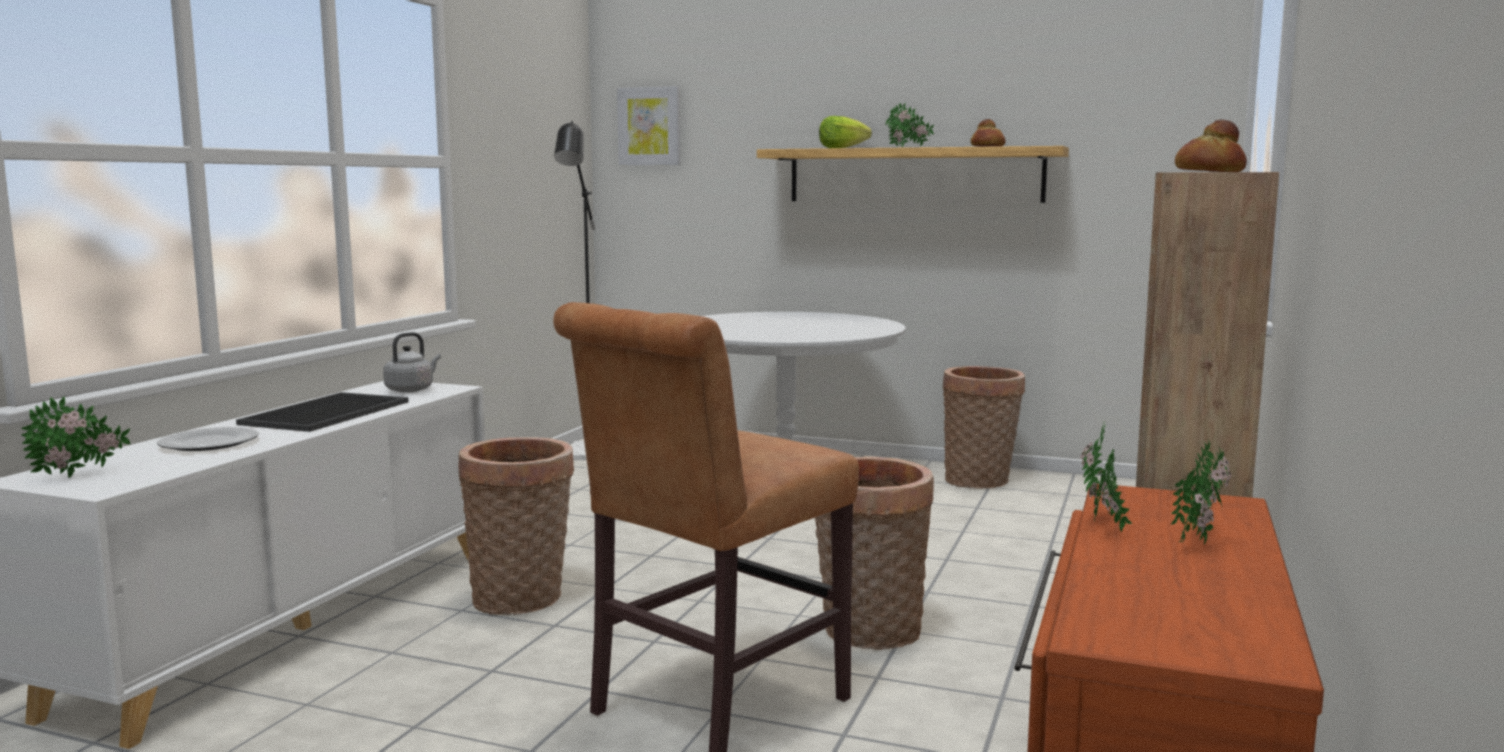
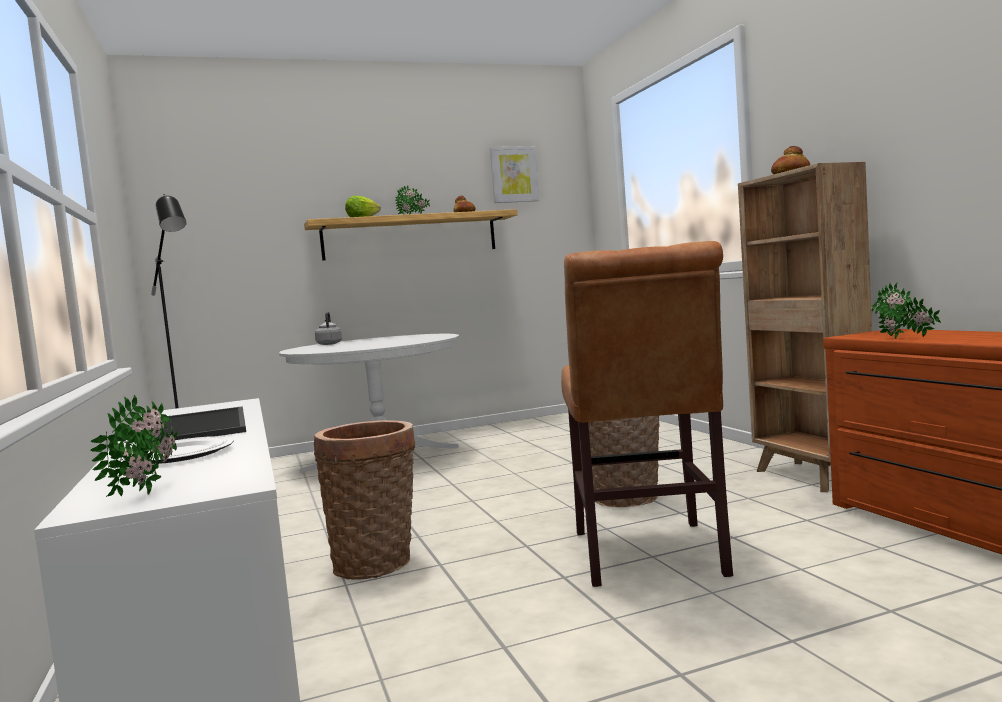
camera: 40 degrees left, 5 degrees down
grey kettle [383,332,441,393] -> grey kettle moved to [315,312,342,345]
picture [617,86,680,165] -> picture moved to [490,146,539,203]
basket [943,366,1025,489] -> none
potted plant [1171,439,1231,544] -> none

